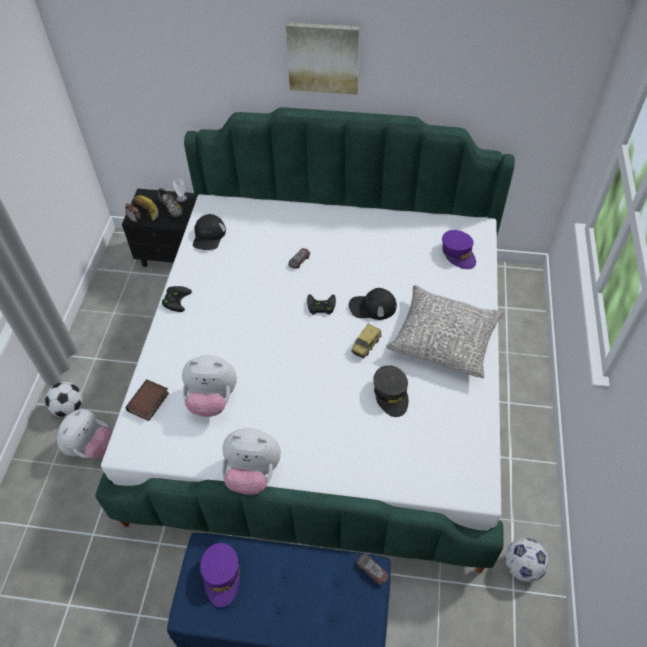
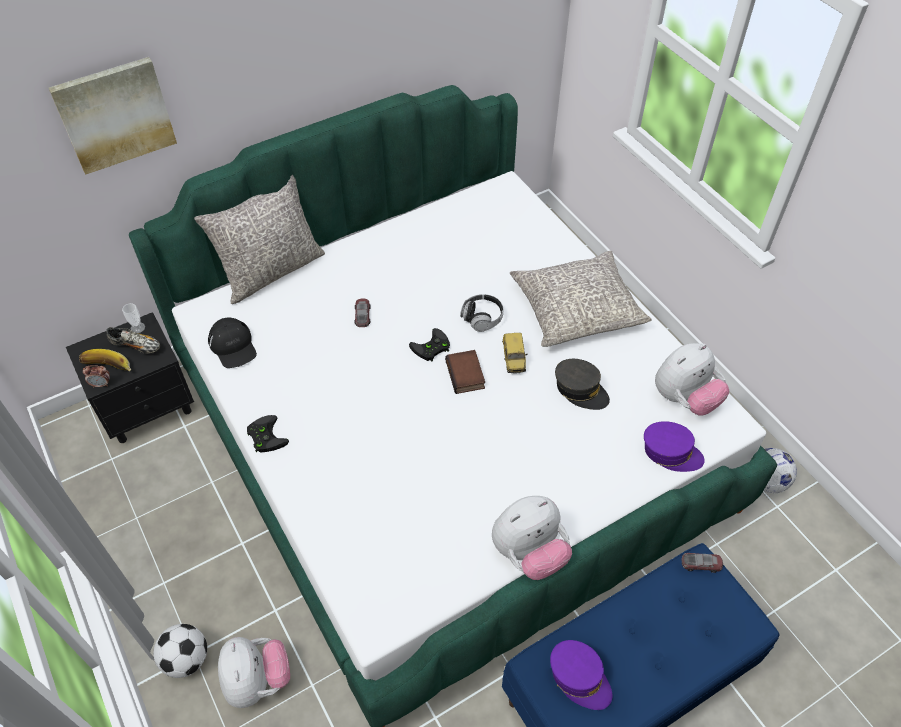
camera: 40 degrees left, 0 degrees up
book [126,379,169,421] -> book moved to [445,350,485,394]
plush toy [182,355,237,417] -> plush toy moved to [655,343,729,416]
picture [286,22,360,95] -> picture moved to [49,57,177,175]
black cap [349,288,397,320] -> headphones [460,294,503,332]
purple cap [442,230,476,269] -> purple cap moved to [644,421,705,472]
none -> grey pillow [194,175,325,304]

